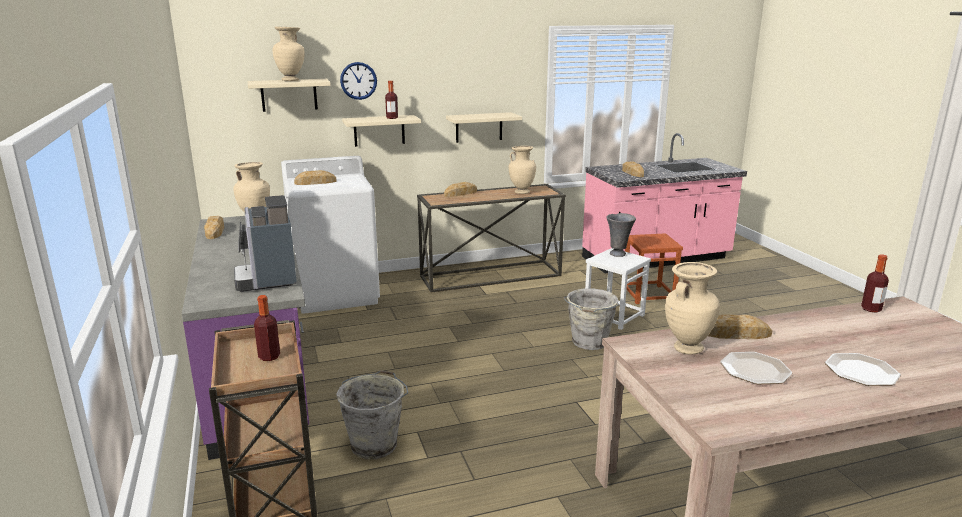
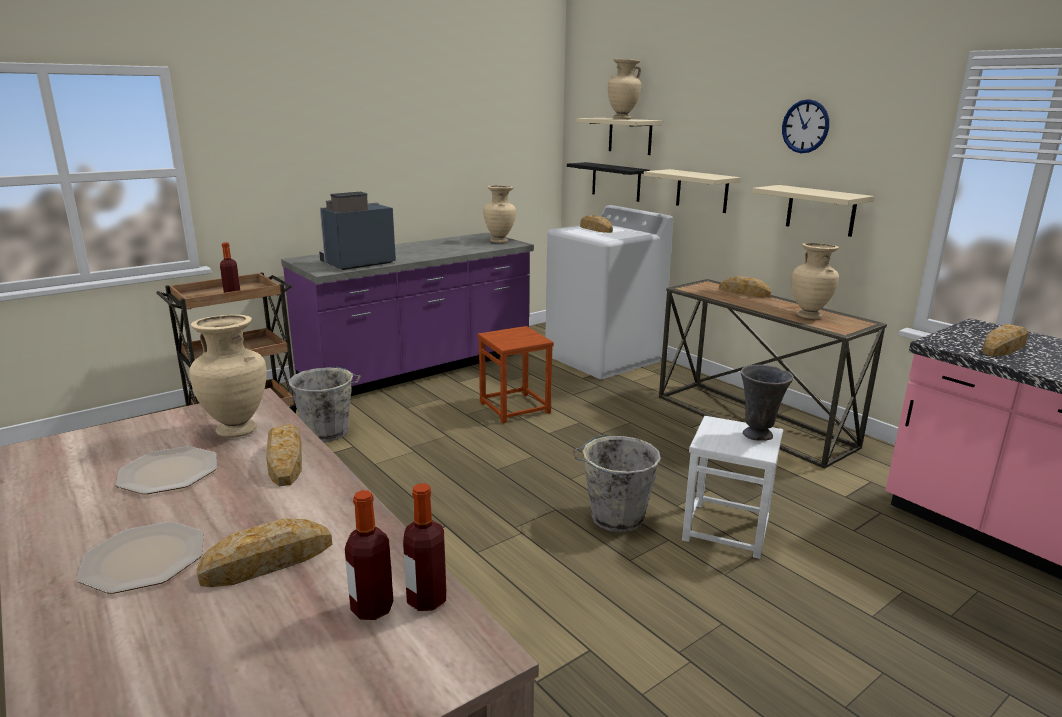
camera: 70 degrees right, 0 degrees up
bread [204,216,224,239] -> bread moved to [196,519,332,587]
wall clock [340,62,377,100] -> wall clock moved to [782,99,829,153]
bottle [385,81,398,119] -> bottle moved to [345,490,393,620]
brown stool [625,233,683,304] -> brown stool moved to [477,326,554,423]
none -> black shelf [567,162,650,202]

